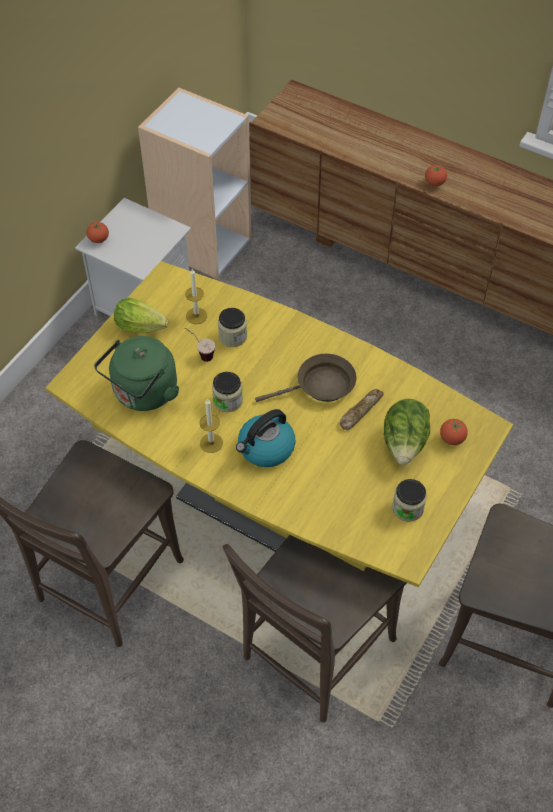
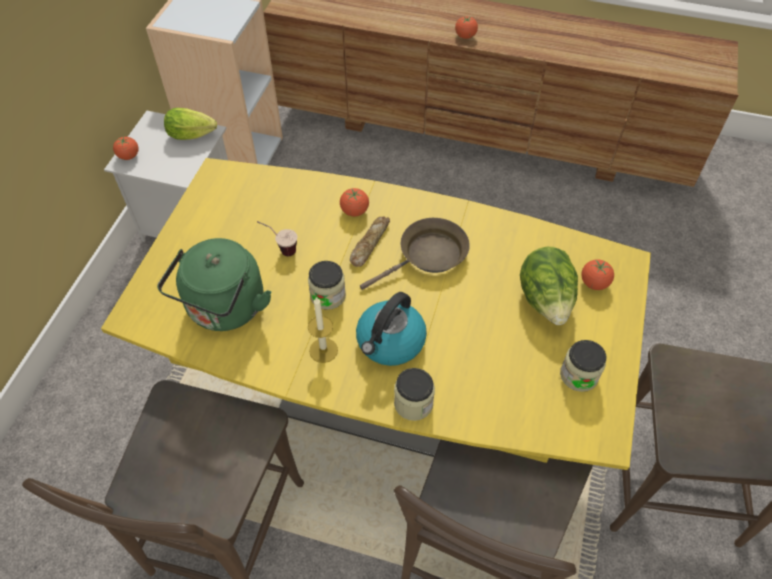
camera: 15 degrees left, 0 degrees up
lettuce [114,298,169,333] -> lettuce moved to [164,108,217,140]
candle [185,269,207,324] -> none
jar [218,308,247,347] -> jar moved to [394,368,435,421]
bread [340,389,384,430] -> bread moved to [350,216,390,267]
none -> tomato [340,188,369,217]

